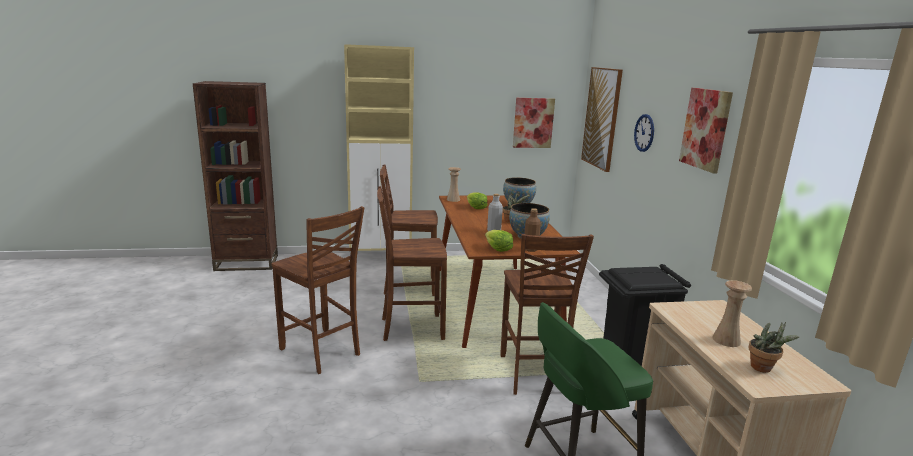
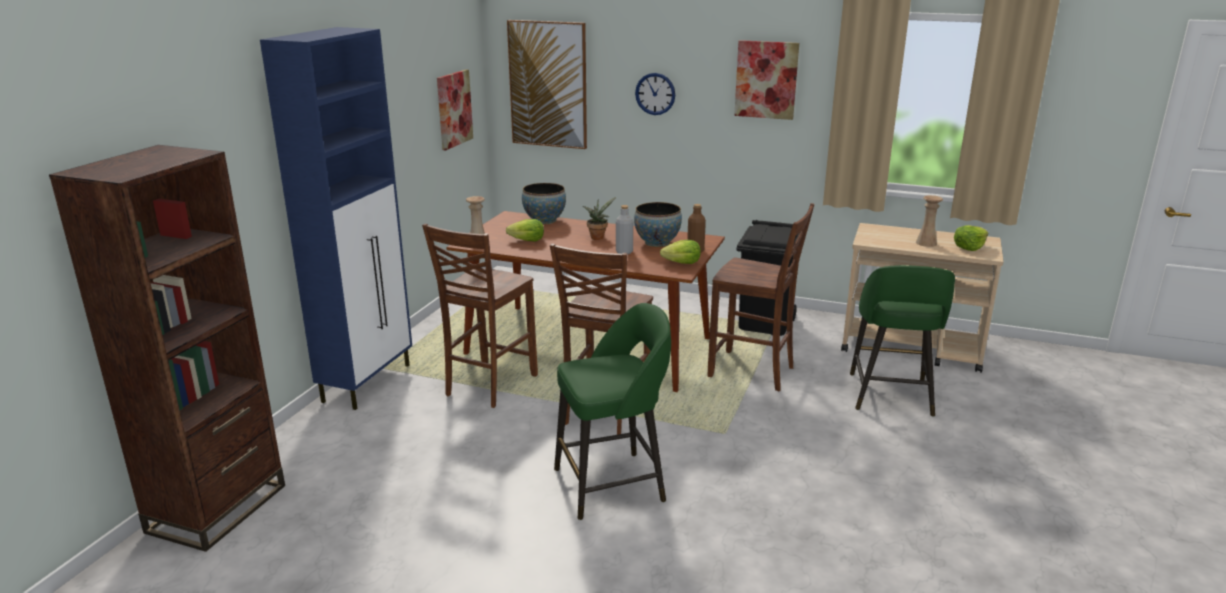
camera: 60 degrees left, 5 degrees up
brown chair [271,206,364,374] -> green stool [554,303,671,520]
beige cabinet [344,44,414,251] -> blue cabinet [260,27,412,410]
potted plant [748,322,800,373] -> lettuce [954,225,988,251]

